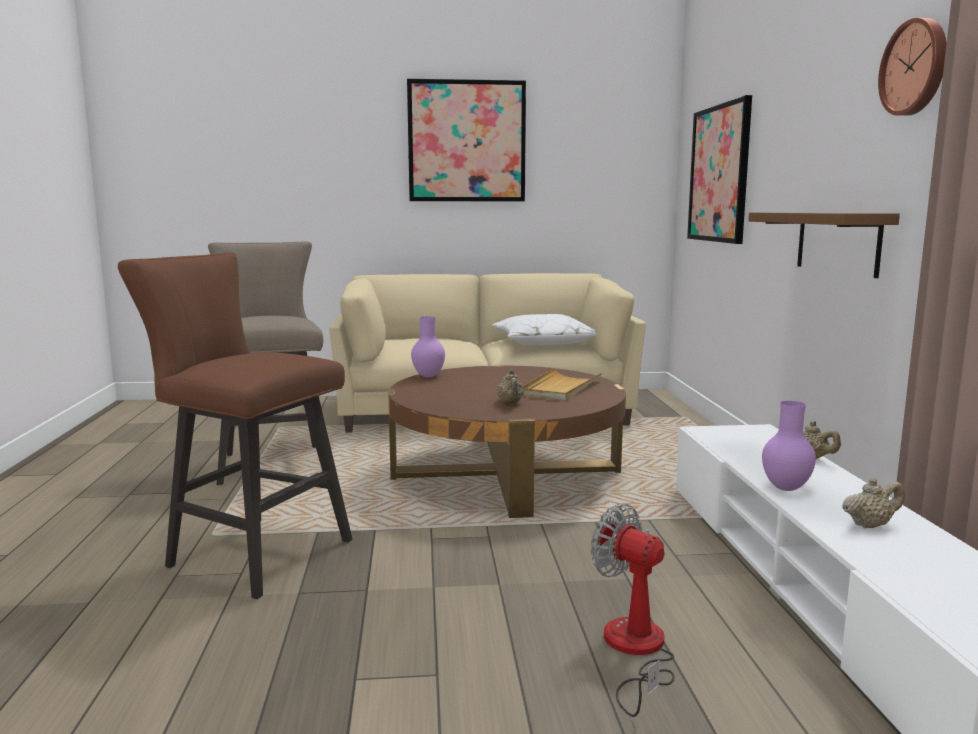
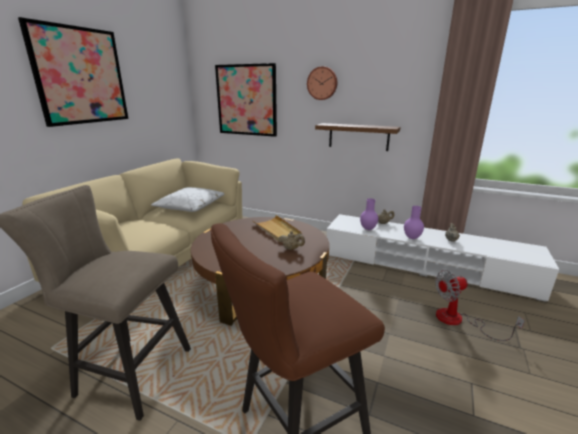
camera: 60 degrees left, 10 degrees up
purple vase [411,316,445,377] -> purple vase moved to [360,198,378,230]
wall clock [878,18,947,116] -> wall clock moved to [307,66,337,100]

